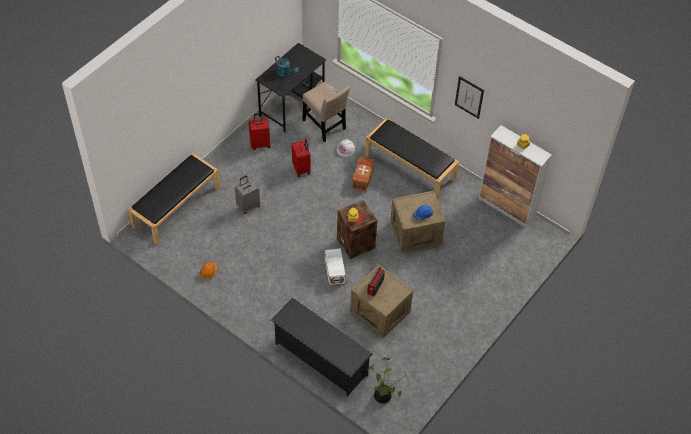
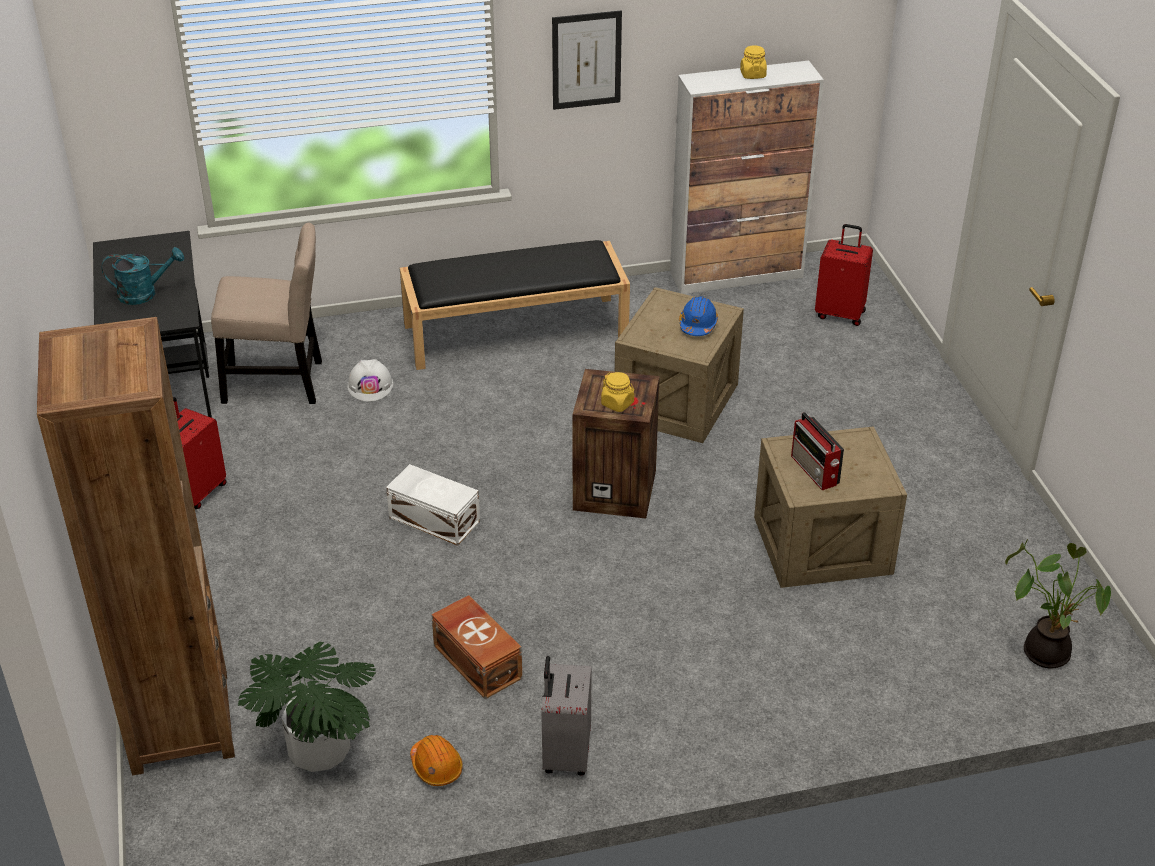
camera: 50 degrees left, 15 degrees down
black bench [128,153,220,245] -> brown bookcase [37,317,235,776]
grey suitcase [235,176,260,214] -> grey suitcase moved to [541,656,592,775]
black shoe rack [271,298,372,397] -> none
red suitcase [292,139,310,177] -> red suitcase moved to [815,224,873,326]
white storage box [325,248,345,285] -> white storage box moved to [386,464,480,546]
brown storage box [352,157,374,192] -> brown storage box moved to [431,595,522,699]
none -> potted plant [238,642,376,772]

